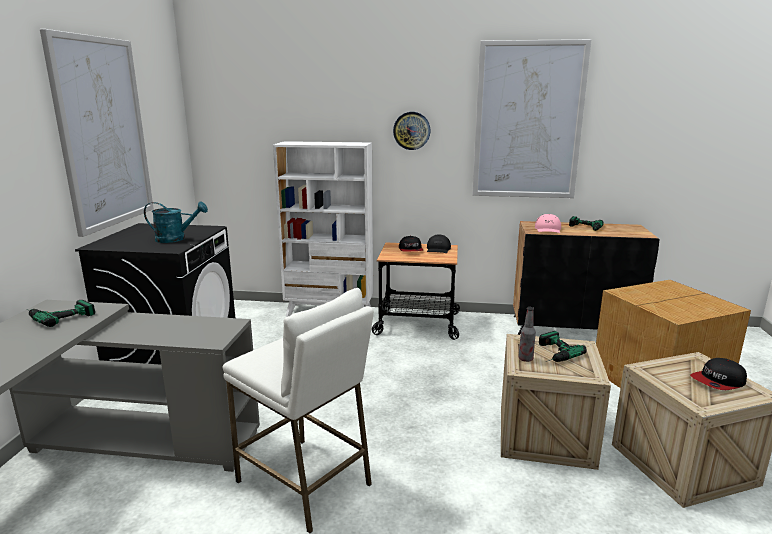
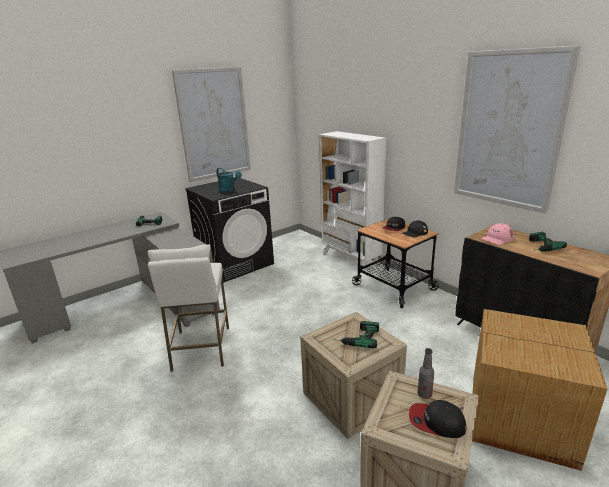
camera: 45 degrees right, 5 degrees up
wall clock [393,112,430,150] -> none
bottle [518,307,536,362] -> bottle moved to [418,348,434,399]

